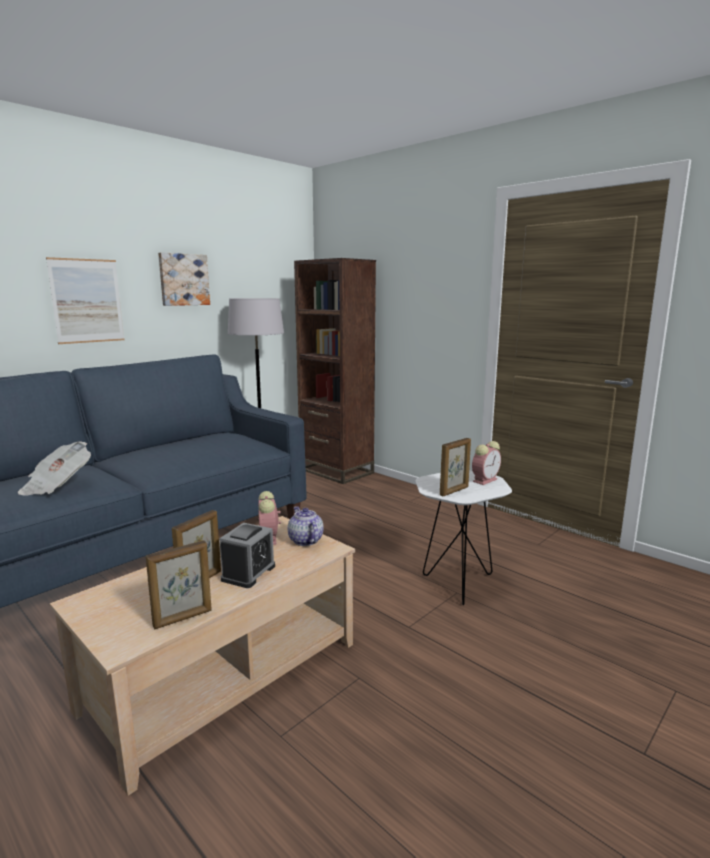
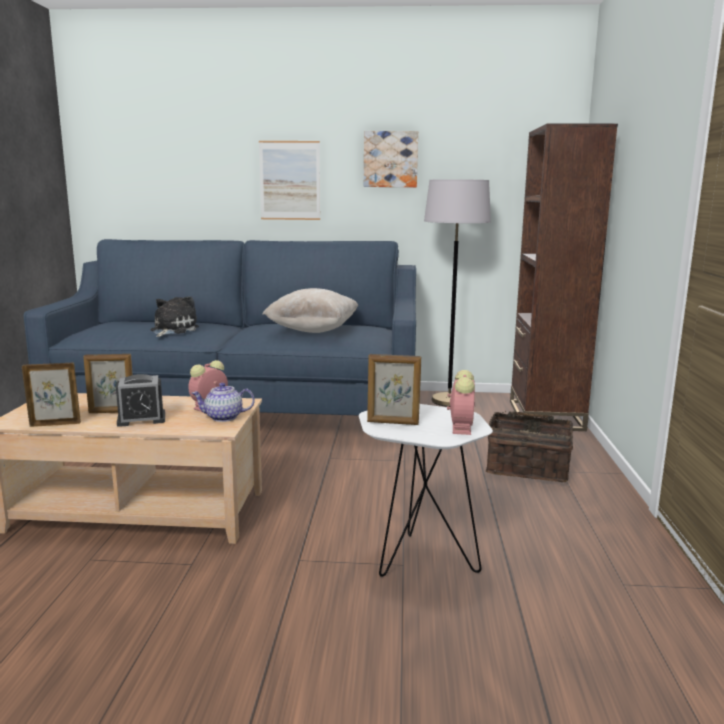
camera: 50 degrees right, 0 degrees up
newspaper [18,441,91,496] -> plush toy [150,296,199,337]
picture frame [146,540,212,629] -> picture frame turned 150 degrees clockwise [22,363,81,427]
teapot [288,506,324,546] -> teapot turned 120 degrees counterclockwise [191,383,255,422]
alarm clock [472,441,501,485] -> alarm clock turned 90 degrees counterclockwise [447,370,475,435]
none -> beige pillow [263,288,358,333]
none -> basket [486,411,573,482]

